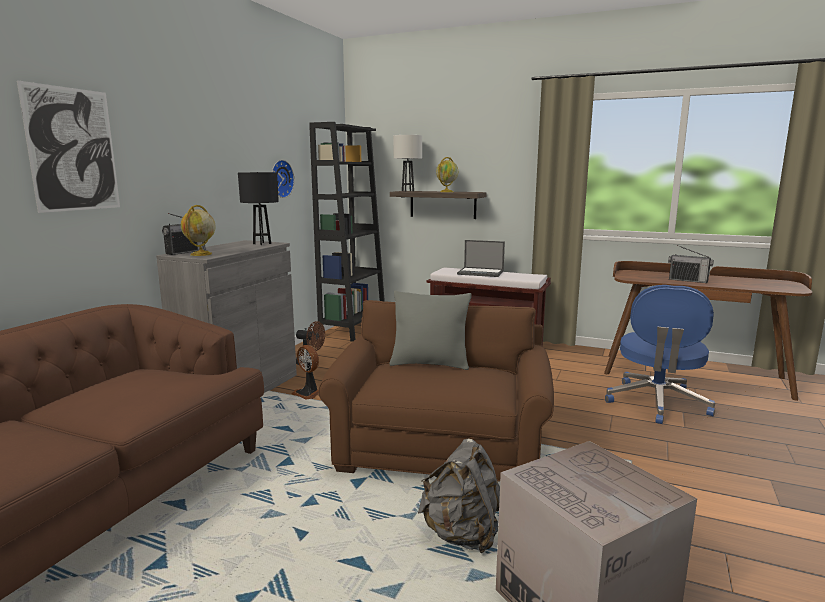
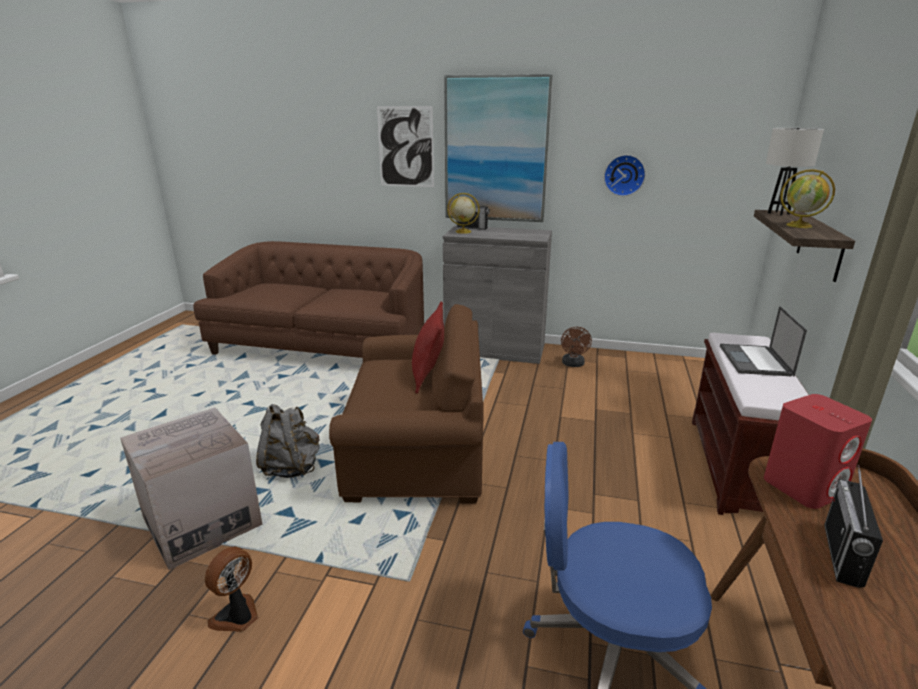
camera: 80 degrees right, 10 degrees up
black table lamp [238,172,279,245] -> none
fan [291,345,319,399] -> fan moved to [205,546,258,632]
black bookcase [309,122,385,342] -> none
grey pillow [389,291,472,370] -> red pillow [412,301,444,394]
none -> picture [444,74,553,222]
none -> red speaker [764,394,872,509]

